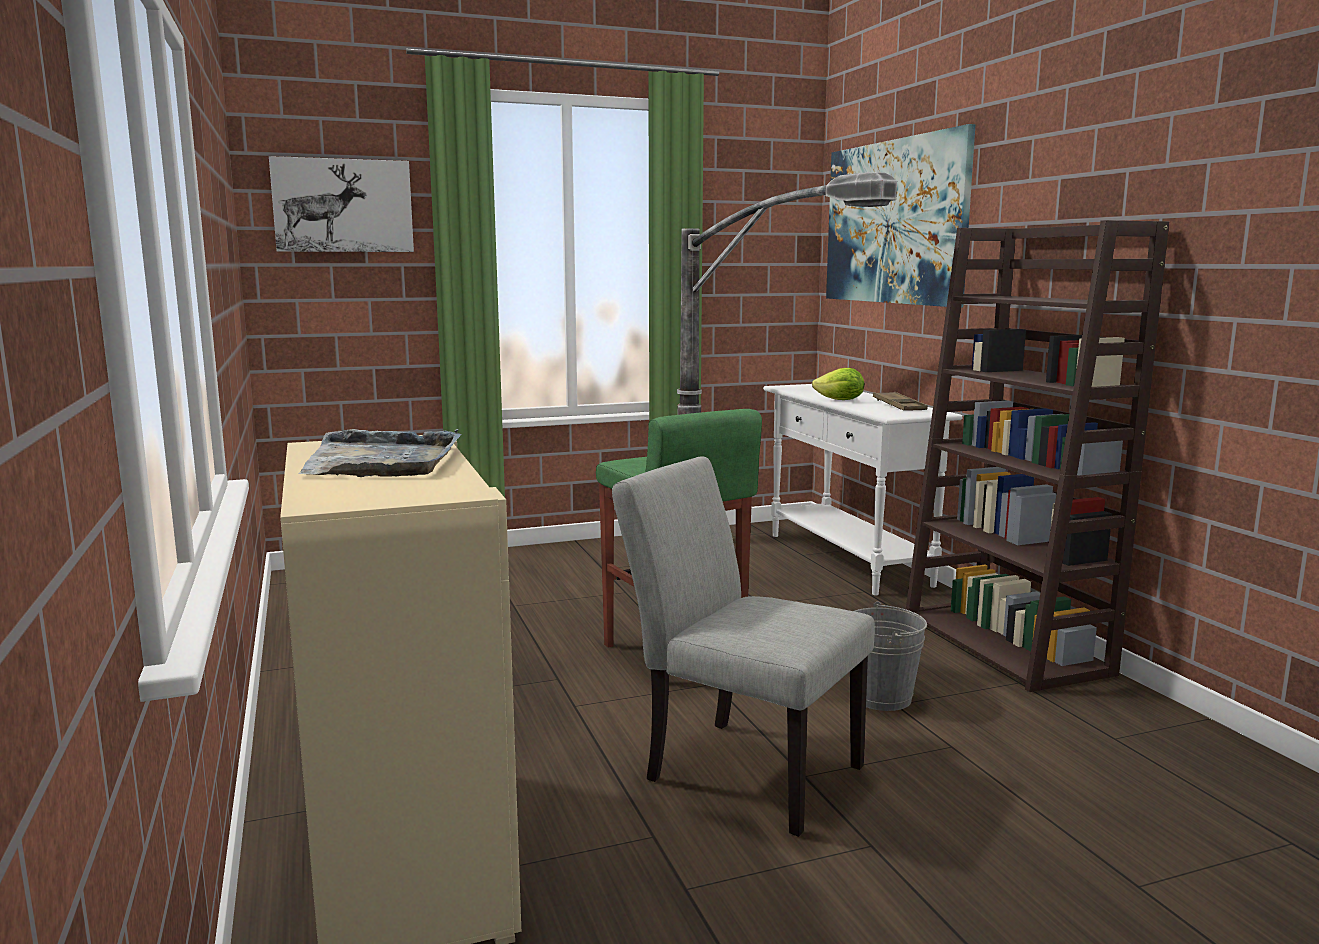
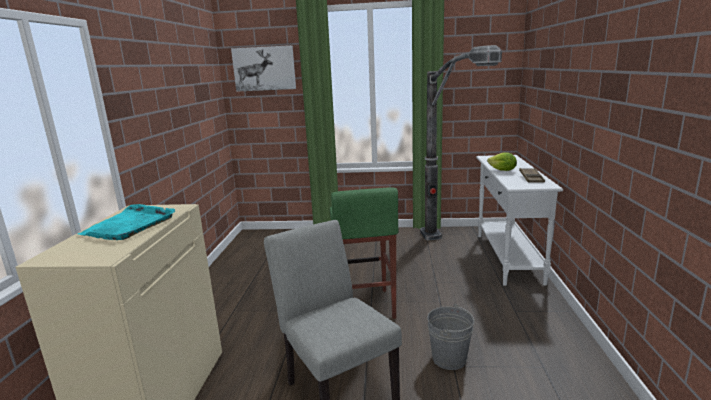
camera: 25 degrees right, 5 degrees up
grey tray [299,429,462,477] -> turquoise tray [78,204,175,240]
picture [826,124,976,307] -> none
brown bookcase [906,220,1169,692] -> none

